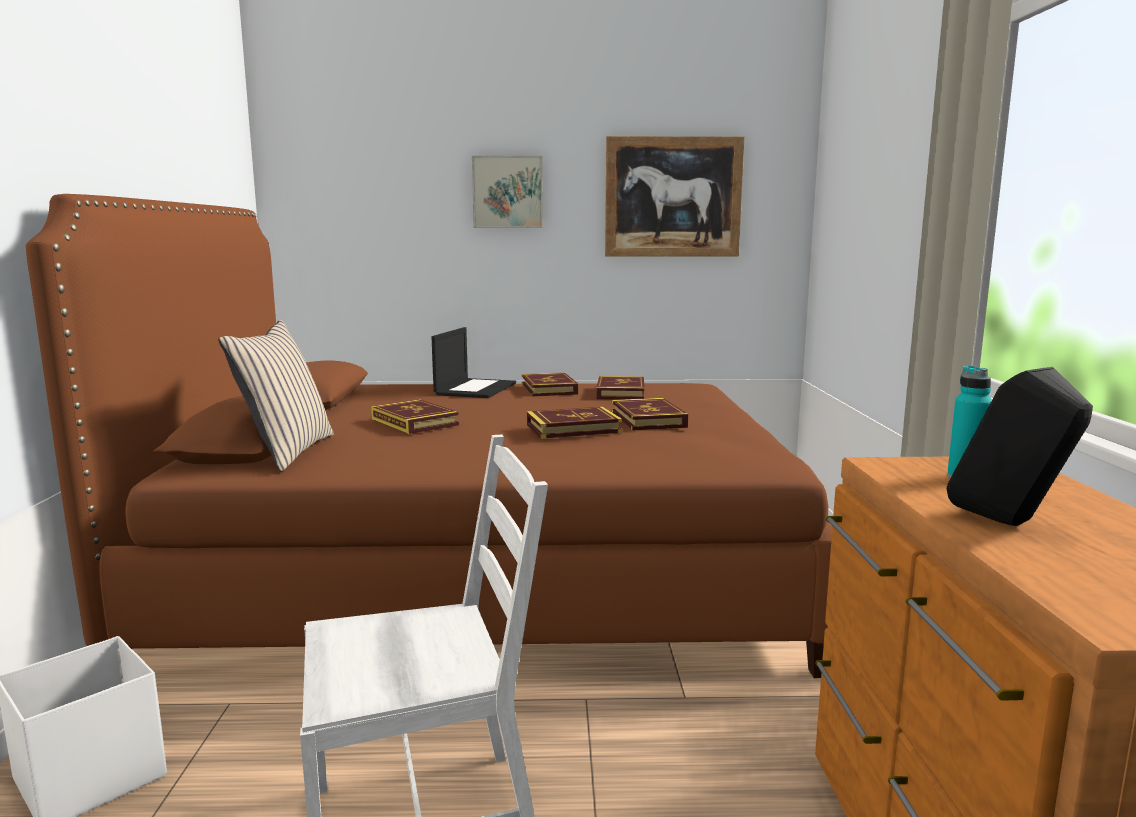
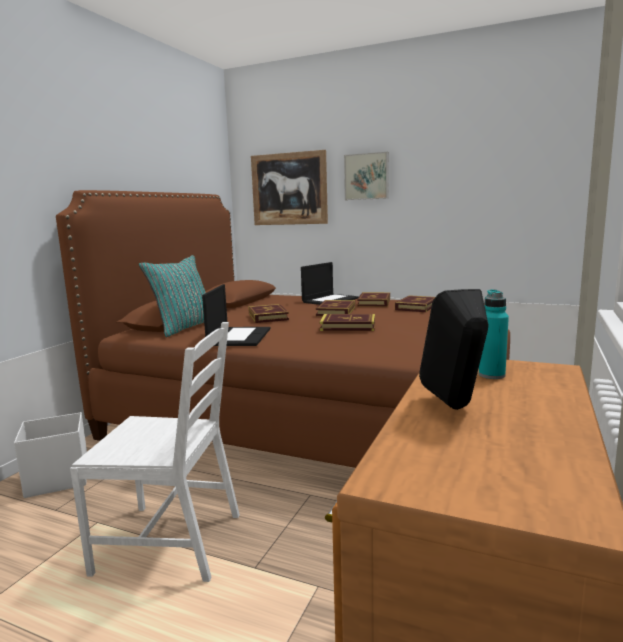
camera: 25 degrees right, 0 degrees up
beige pillow [218,320,334,471] -> turquoise pillow [139,255,206,337]
picture [605,136,744,257] -> picture moved to [251,150,328,225]
book [612,398,688,431] -> book moved to [315,300,355,316]
none -> laptop [202,284,270,346]

